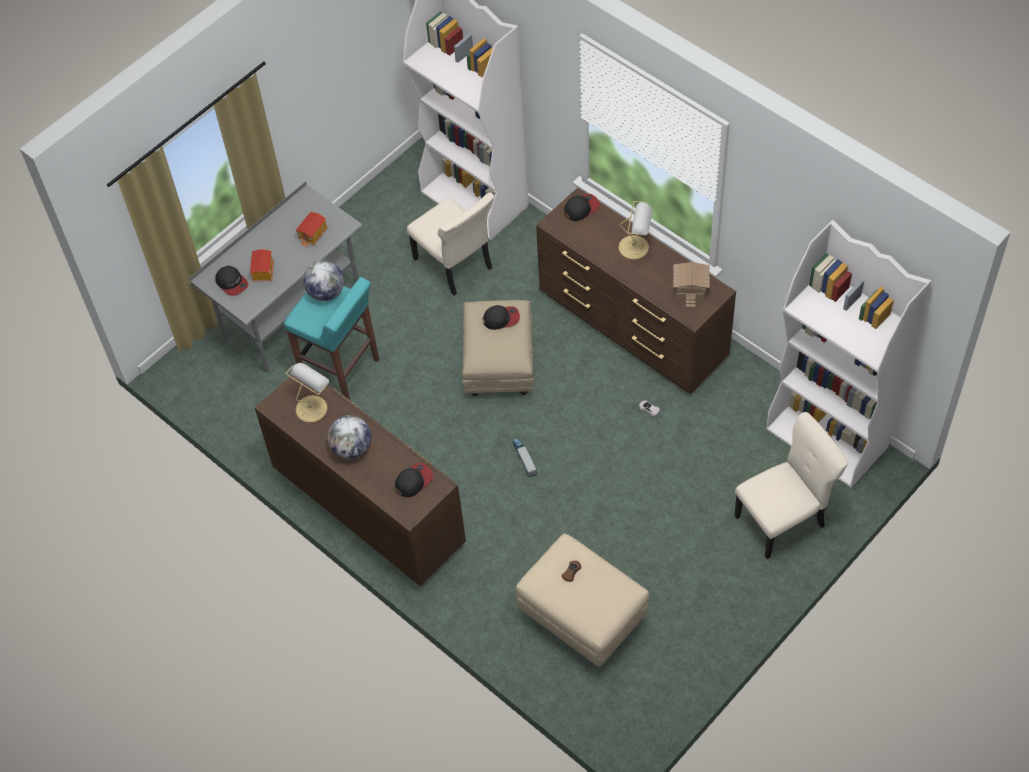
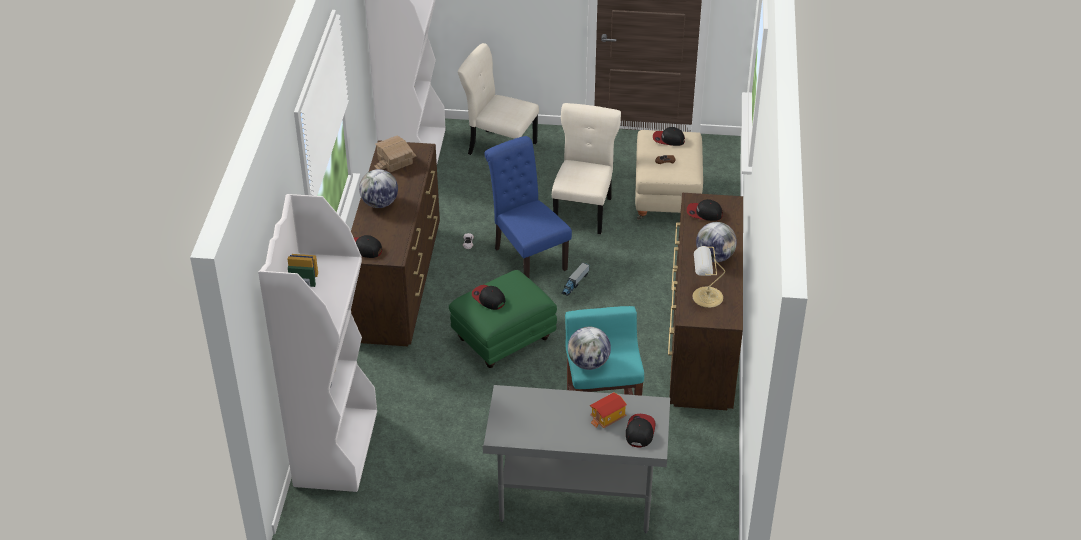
camera: 130 degrees left, 15 degrees down
toy house [295,212,328,247] -> none
beige chair [407,193,494,295] -> beige chair moved to [552,103,621,234]
beige ottoman [462,300,534,396] -> green ottoman [449,270,557,368]
table lamp [619,201,652,259] -> globe [359,169,398,208]
none -> blue chair [484,136,572,279]
none -> cap [653,127,685,146]

